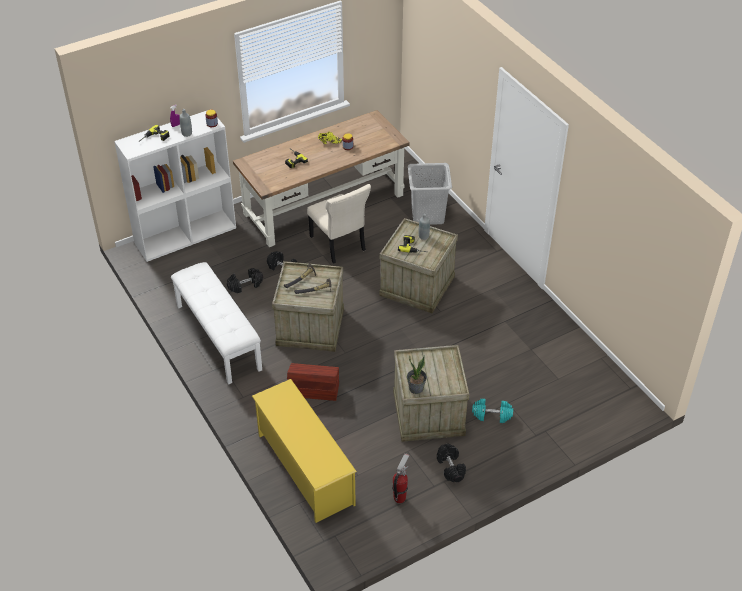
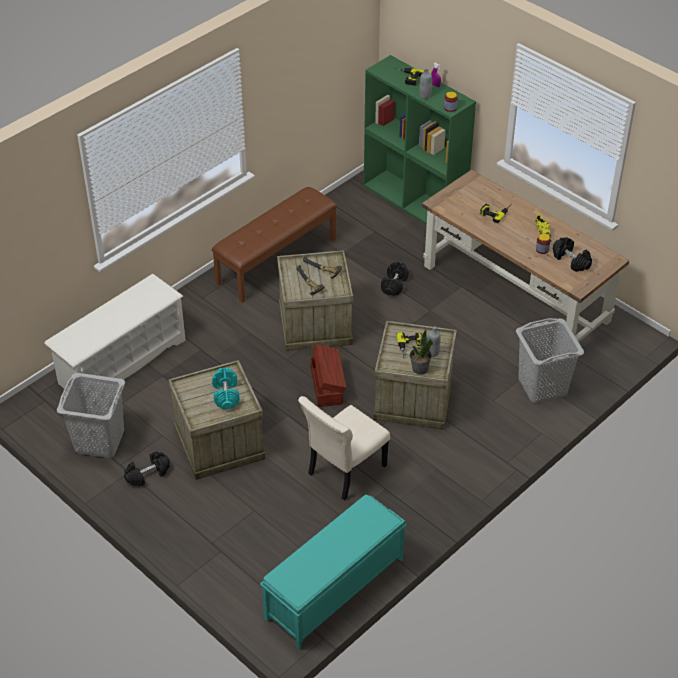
camera: 75 degrees right, 0 degrees up
white bookcase [114,109,236,262] -> green bookcase [364,55,476,234]
white bench [171,262,262,385] -> brown bench [212,187,337,303]
black dumbbell [227,268,263,293] -> black dumbbell moved to [553,237,592,272]
yellow shoe rack [252,379,357,523] -> white shoe rack [44,274,186,389]
brown storage box [287,363,339,401] -> brown storage box moved to [310,344,346,407]
beige chair [307,184,371,264] -> beige chair moved to [298,396,390,501]
fire extinguisher [392,453,409,503] -> grey laundry basket [57,373,125,458]
potted plant [407,357,427,394] -> potted plant moved to [410,329,433,375]
turquoise dumbbell [472,399,513,423] -> turquoise dumbbell moved to [212,367,239,409]
none -> turquoise bench [260,495,407,649]

